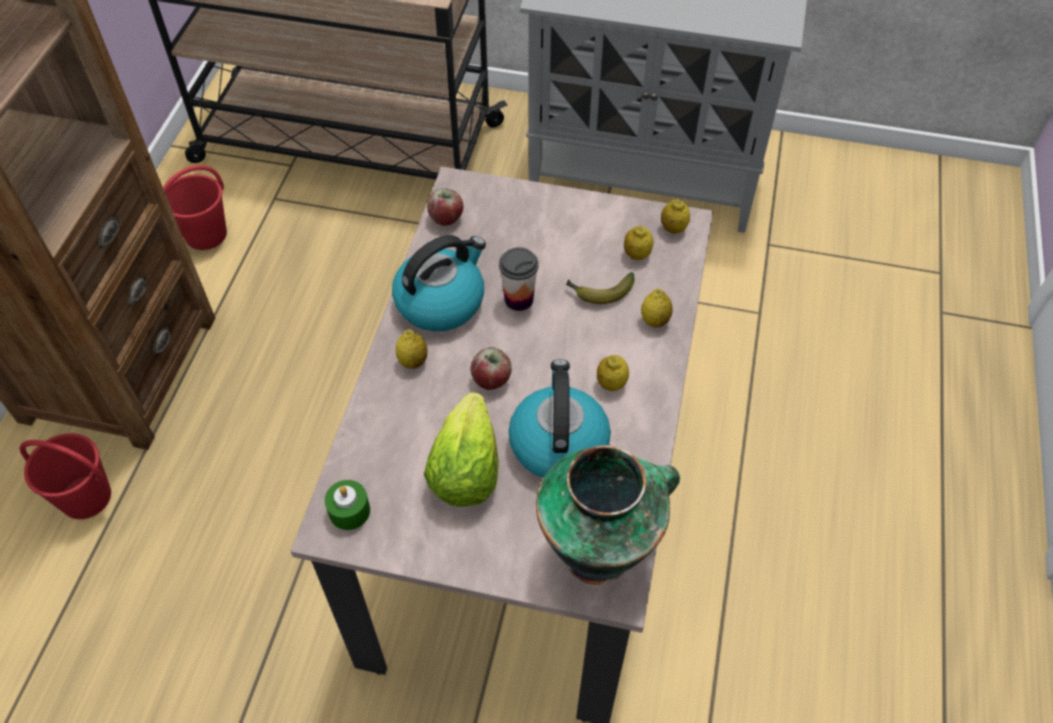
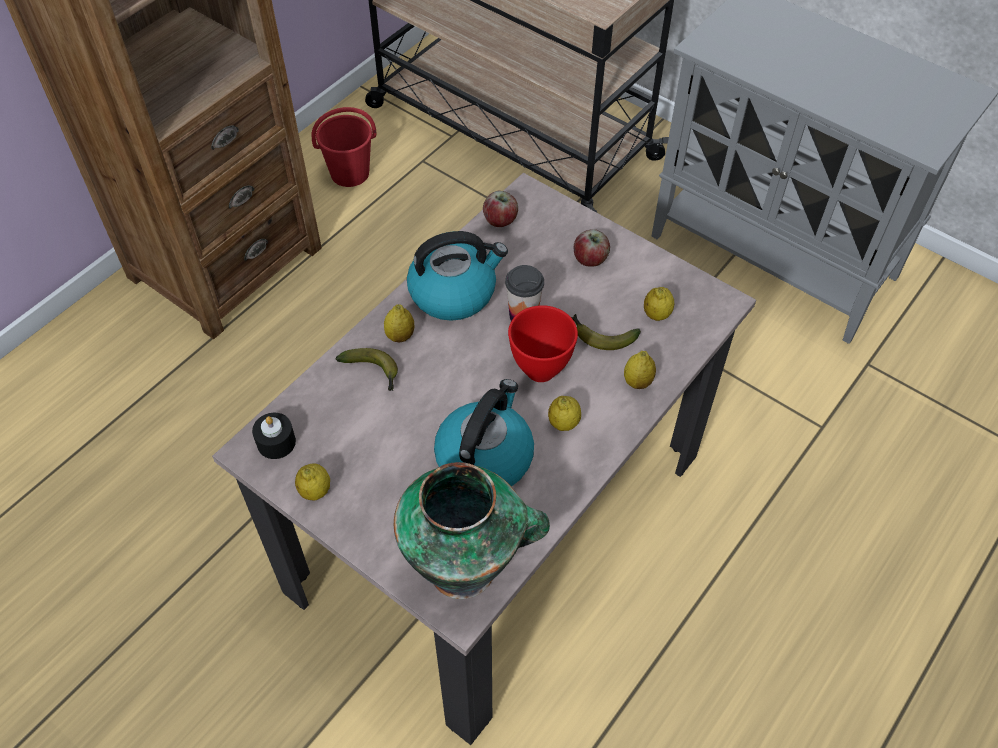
camera: 25 degrees right, 0 degrees up
red bucket [20,433,111,519] -> none
green candle [324,480,370,530] -> black candle [252,413,296,459]
lettuce [424,392,499,507] -> none
apple [470,347,512,390] -> apple moved to [574,229,610,266]
lemon [661,199,690,233] -> lemon moved to [295,464,330,501]
none -> banana [336,348,398,391]
none -> red bowl [508,305,578,382]

